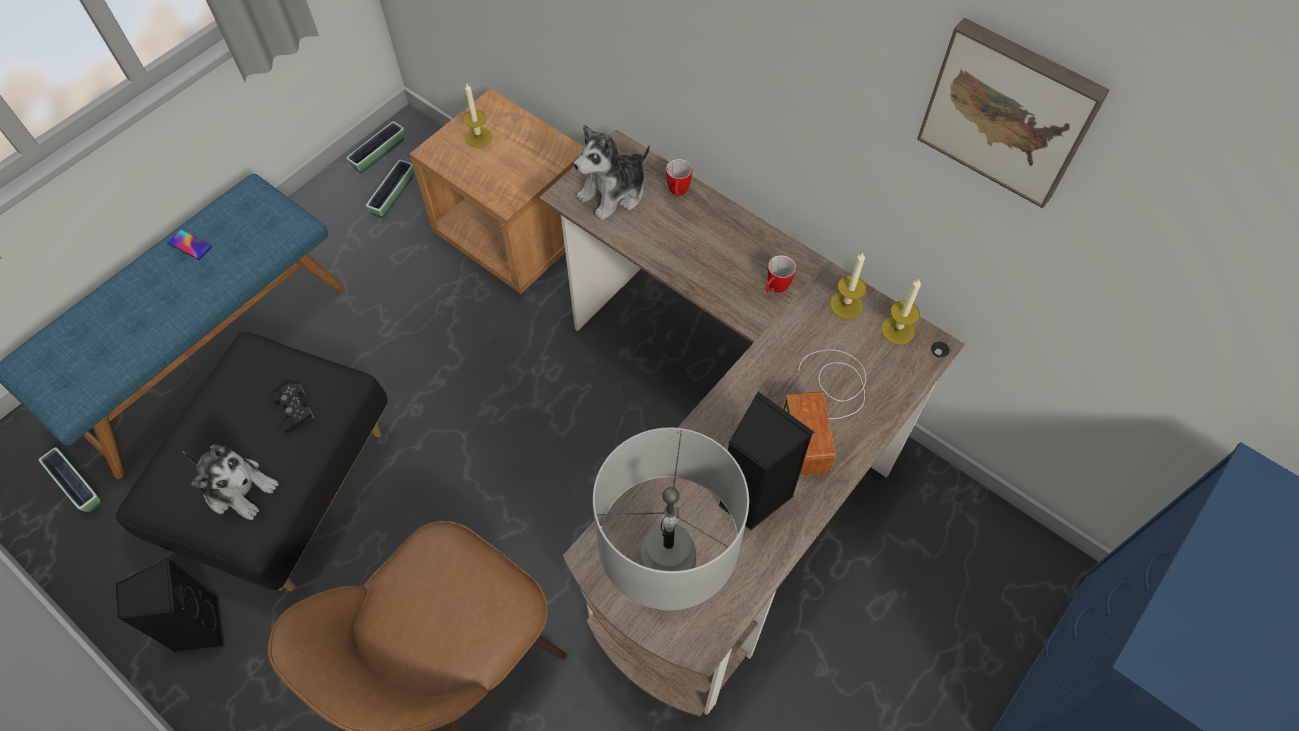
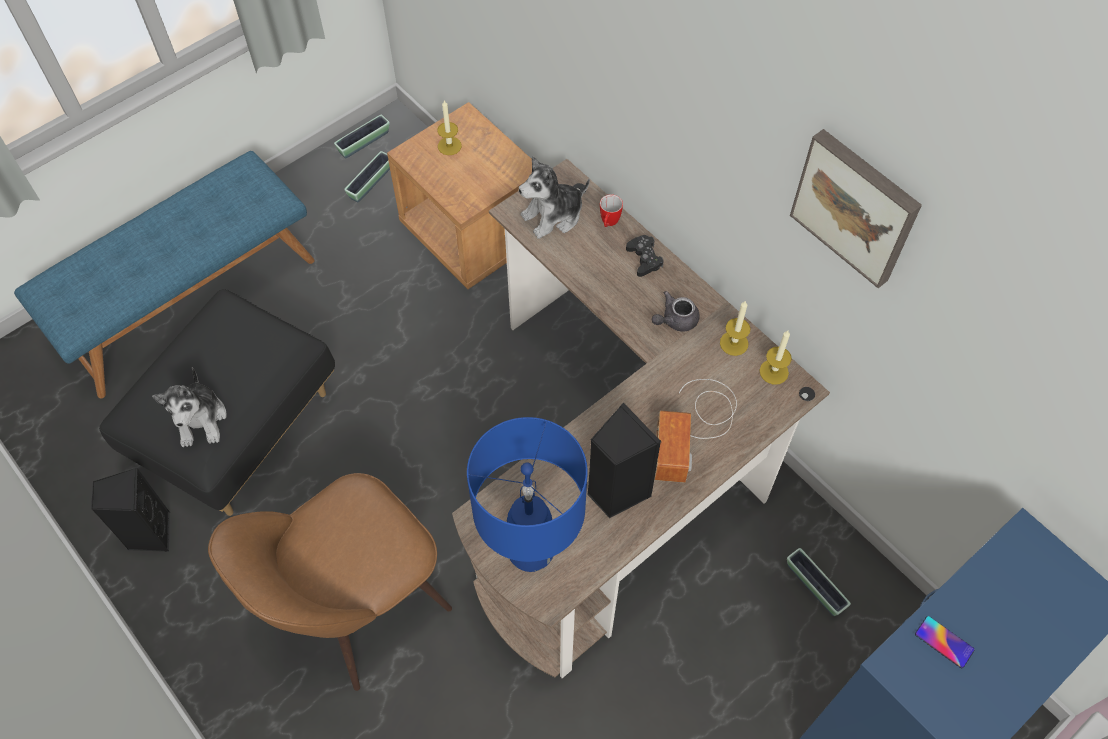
camera: 10 degrees right, 0 degrees up
planter [39,447,102,512] -> planter moved to [787,548,851,616]
phone [167,230,212,260] -> phone moved to [915,616,975,668]
plush toy [183,444,279,520] -> plush toy turned 45 degrees clockwise [152,367,227,447]
black game controller [272,383,315,433] -> black game controller moved to [626,235,664,277]
grey table lamp [593,427,749,612] -> blue table lamp [467,417,588,572]
mug [765,255,796,293] -> grey teapot [652,291,700,332]

